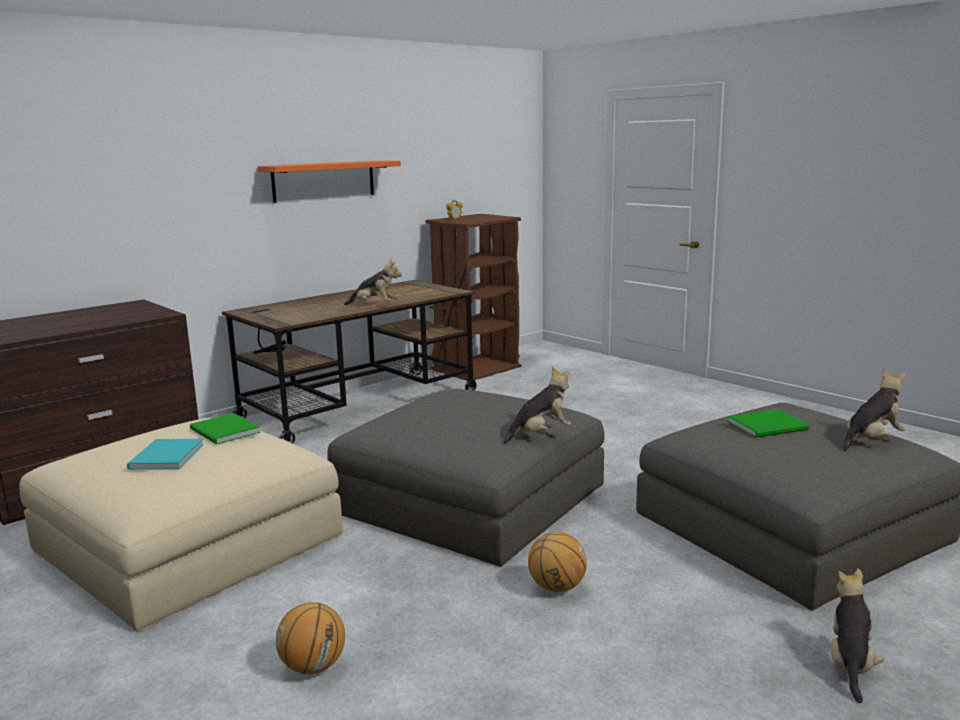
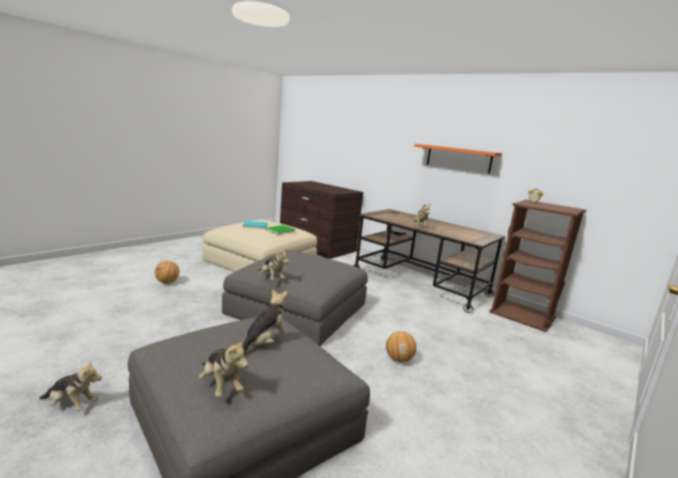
camera: 80 degrees right, 0 degrees up
basketball [528,532,587,592] -> basketball moved to [386,331,417,362]
green book [728,409,809,437] -> plush toy [242,289,288,355]

